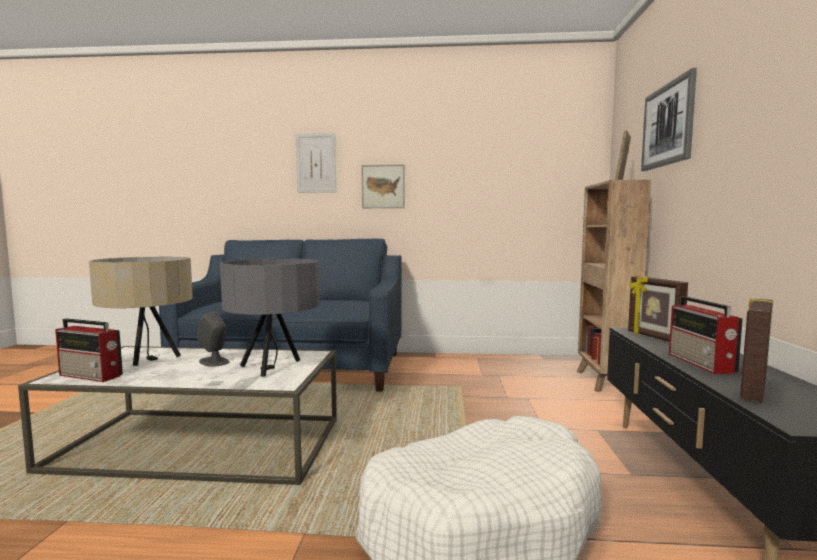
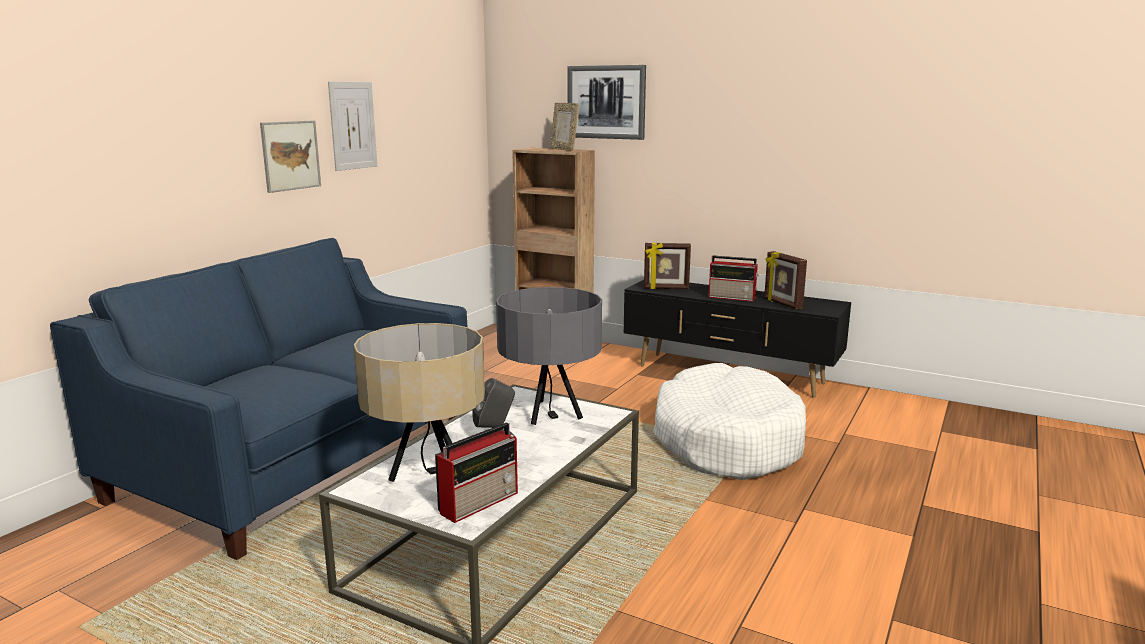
camera: 65 degrees left, 10 degrees up
picture [296,132,336,193] -> picture moved to [328,82,377,171]

